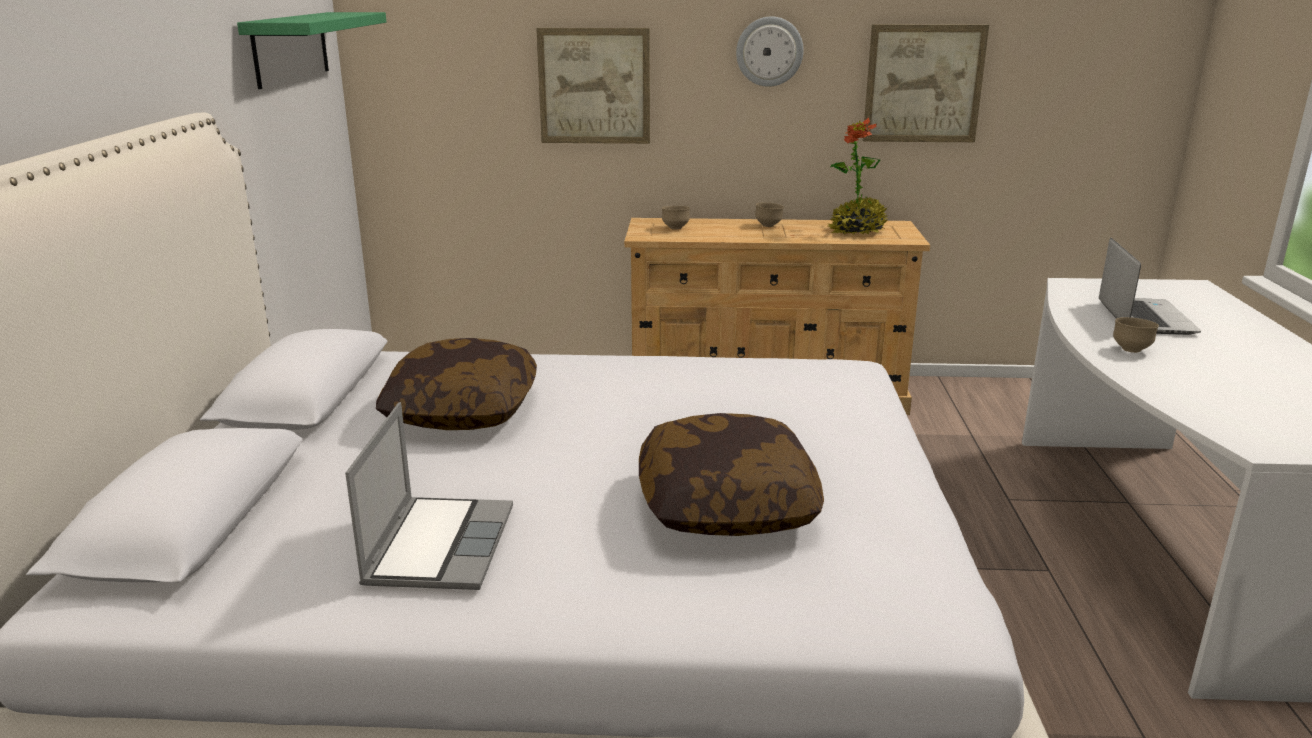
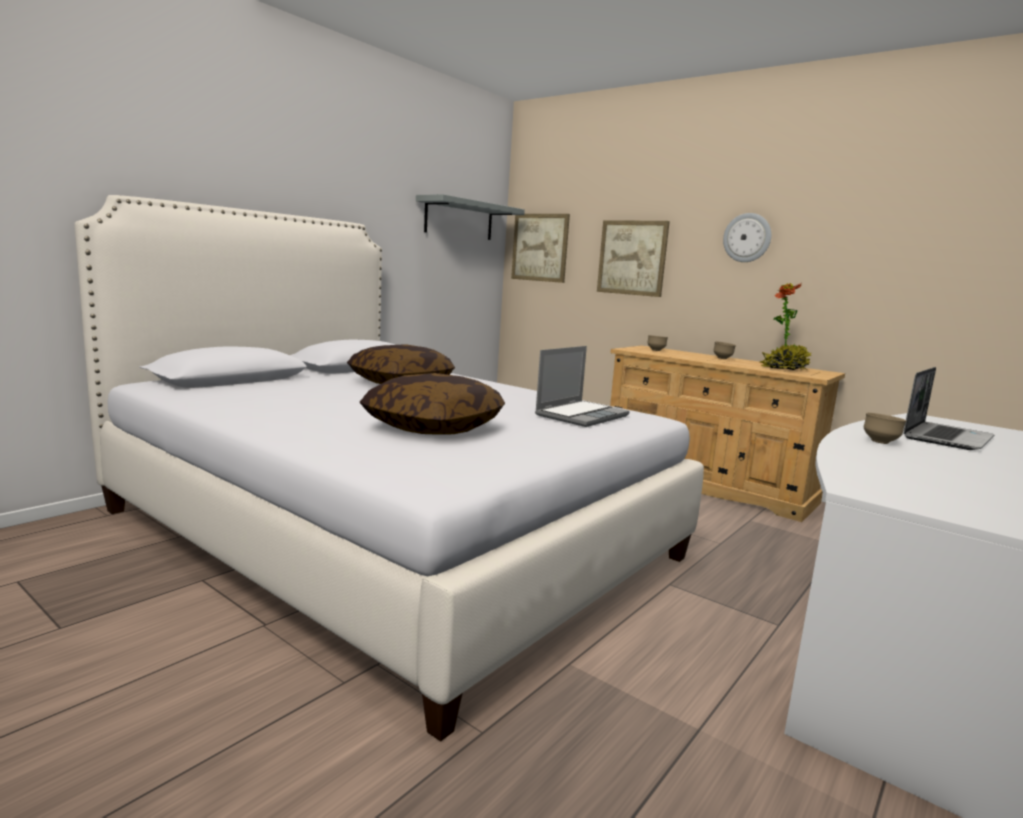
camera: 35 degrees right, 10 degrees down
green shelf [237,12,387,89] -> grey shelf [416,194,525,240]
laptop [345,402,513,590] -> laptop moved to [535,346,629,427]
picture [863,25,989,142] -> picture moved to [511,214,570,283]

